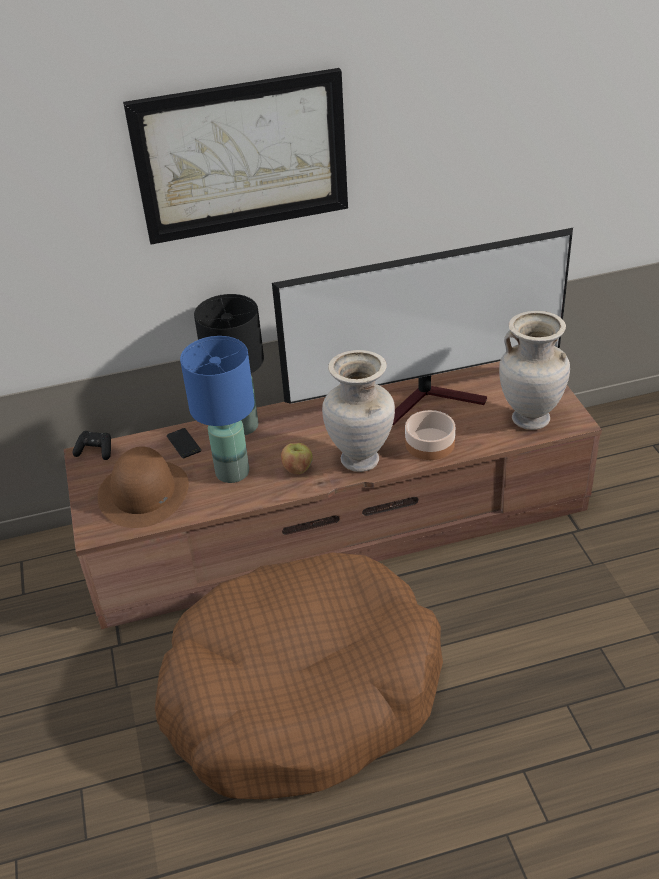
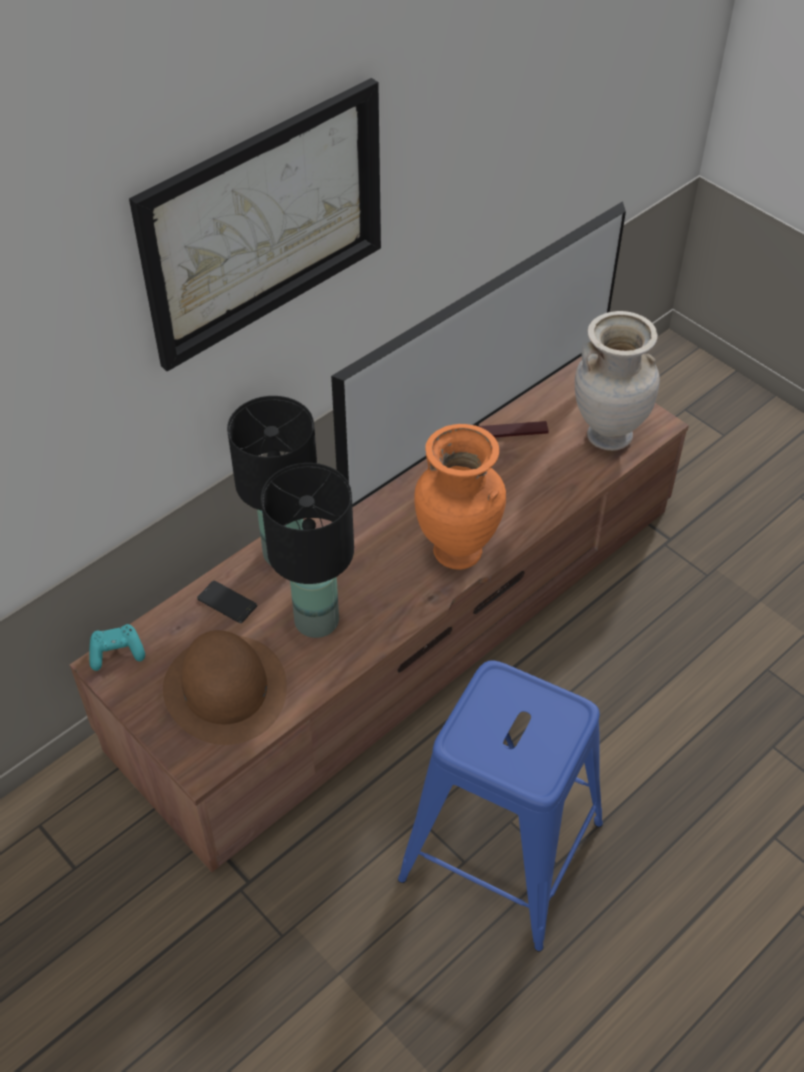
camera: 30 degrees left, 10 degrees up
black game controller [73,431,111,460] -> turquoise game controller [89,624,145,671]
brown dog bed [155,553,443,799] -> blue stool [398,660,603,952]
blue table lamp [180,336,255,483] -> black table lamp [261,463,354,638]
apple [281,443,313,474] -> none
beige vase [322,350,395,472] -> orange vase [414,424,506,570]
bowl [405,410,455,460] -> none

